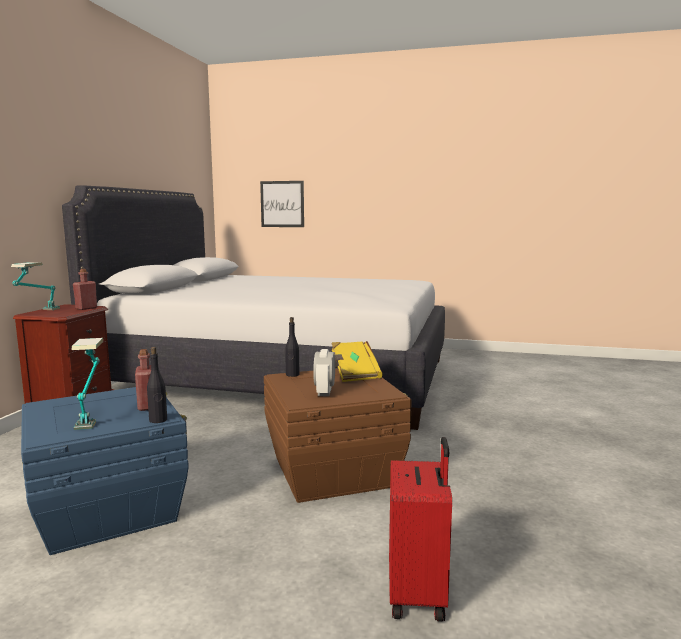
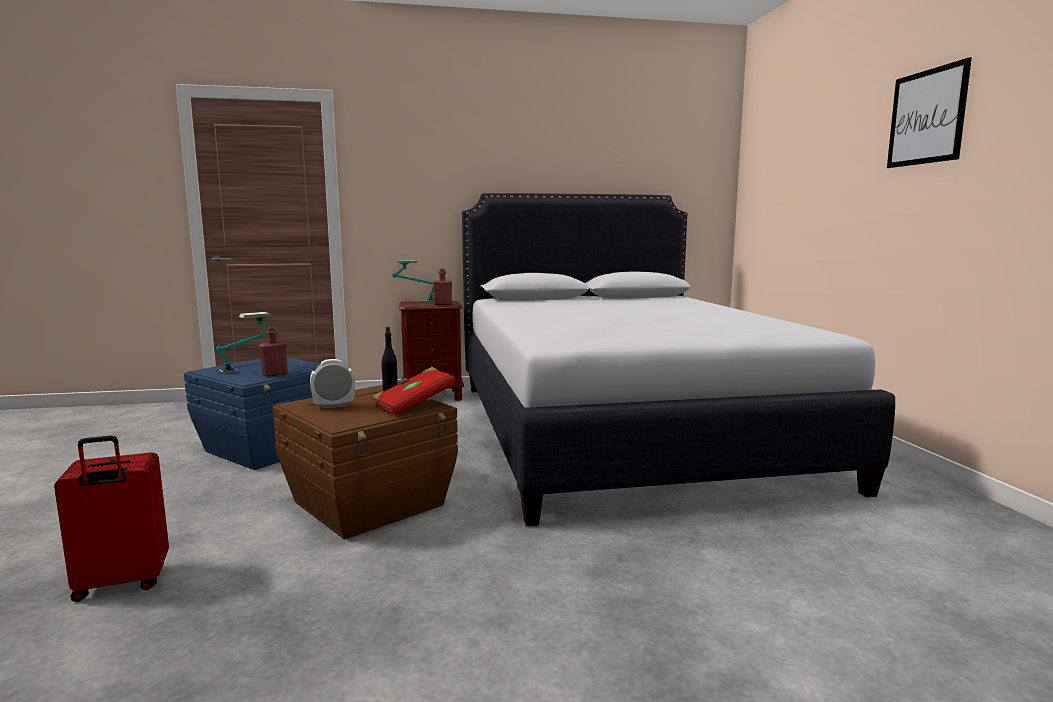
camera: 65 degrees right, 0 degrees up
black bottle [147,347,167,423] -> none
picture [260,181,304,227] -> picture moved to [887,57,972,168]
yellow book [331,341,383,382] -> red book [372,367,456,415]

